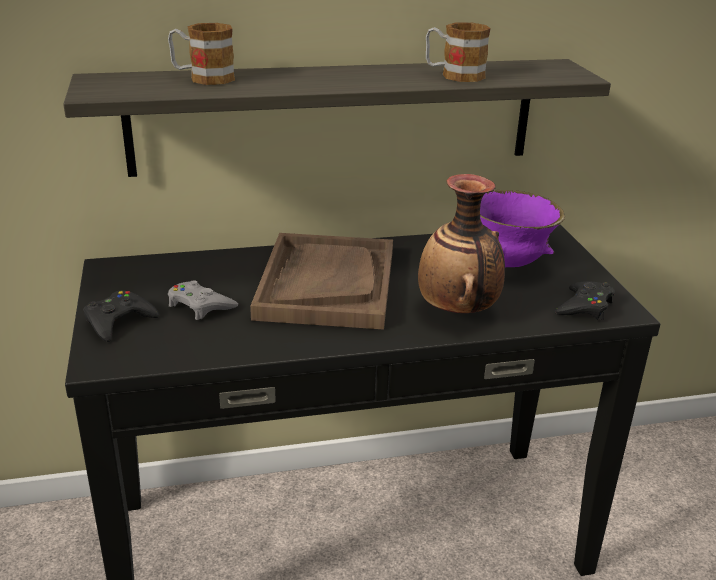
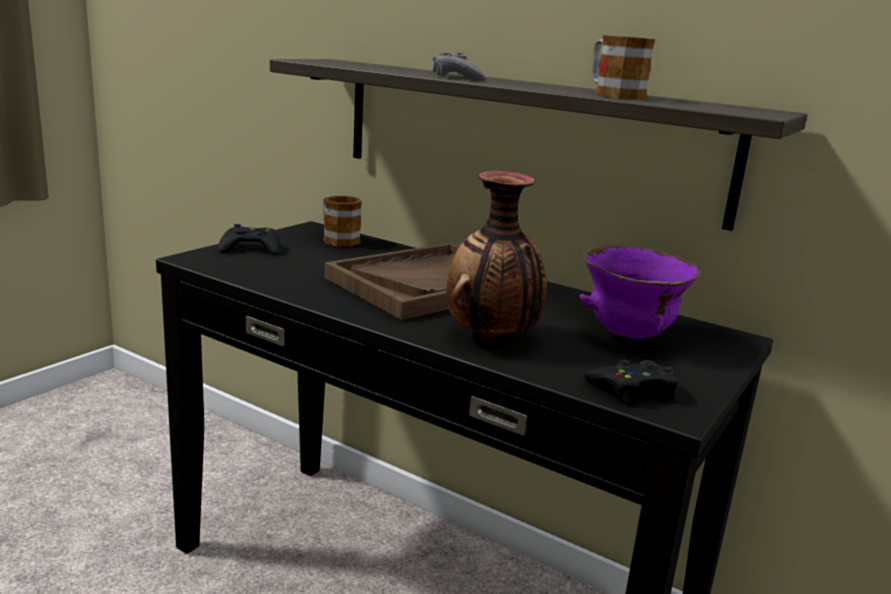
camera: 45 degrees right, 10 degrees down
mug [168,23,235,85] -> mug moved to [323,196,362,246]
grey game controller [168,280,238,320] -> grey game controller moved to [432,52,486,80]

